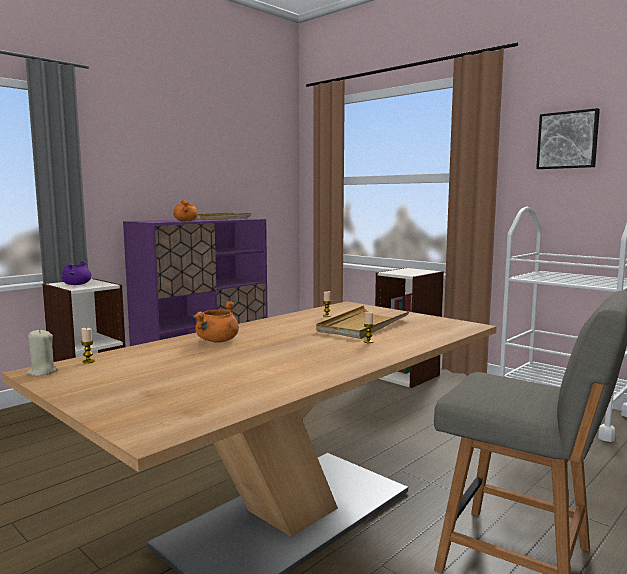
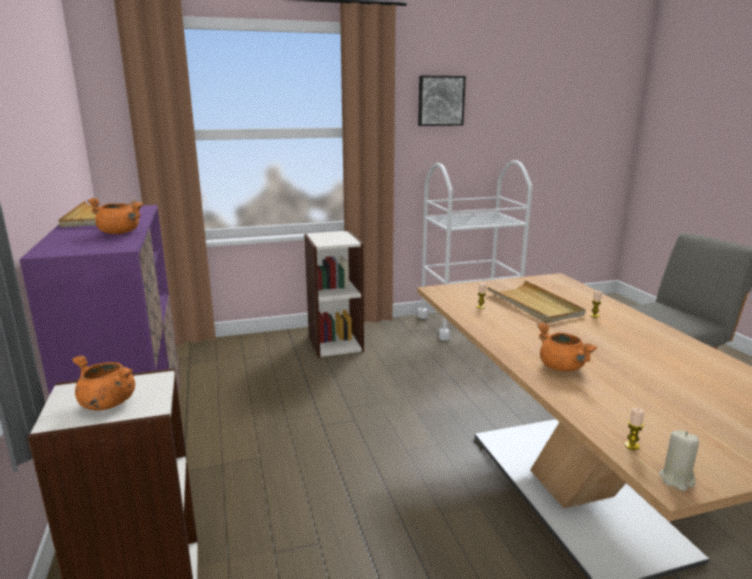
camera: 60 degrees left, 10 degrees up
purple cooking pot [61,260,91,285] -> orange cooking pot [72,355,135,411]

